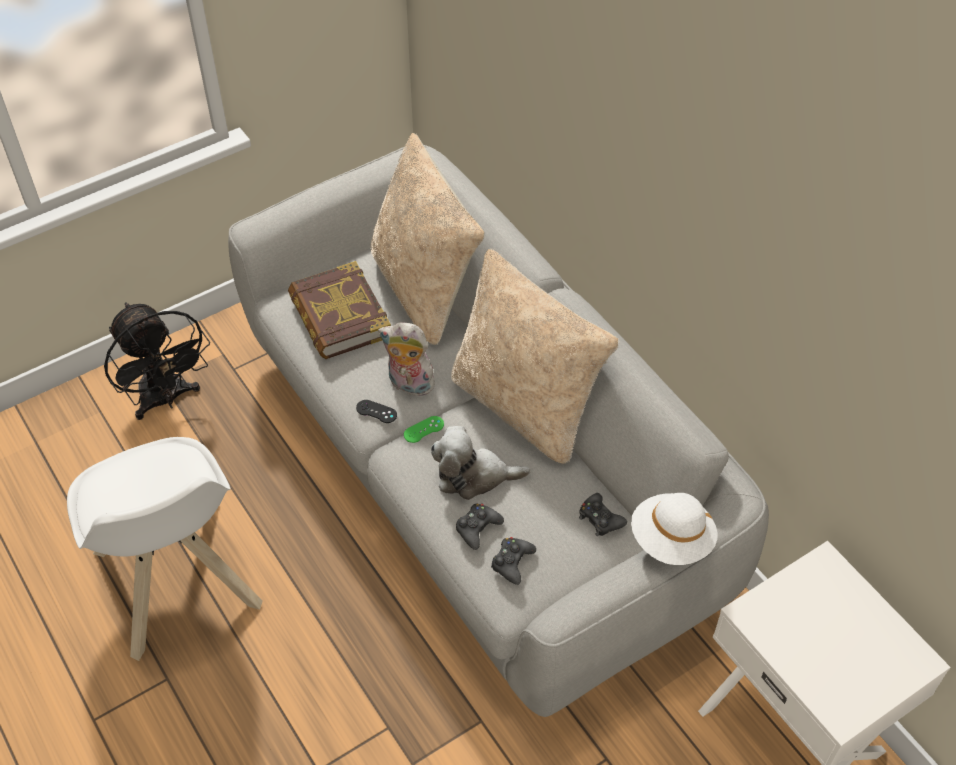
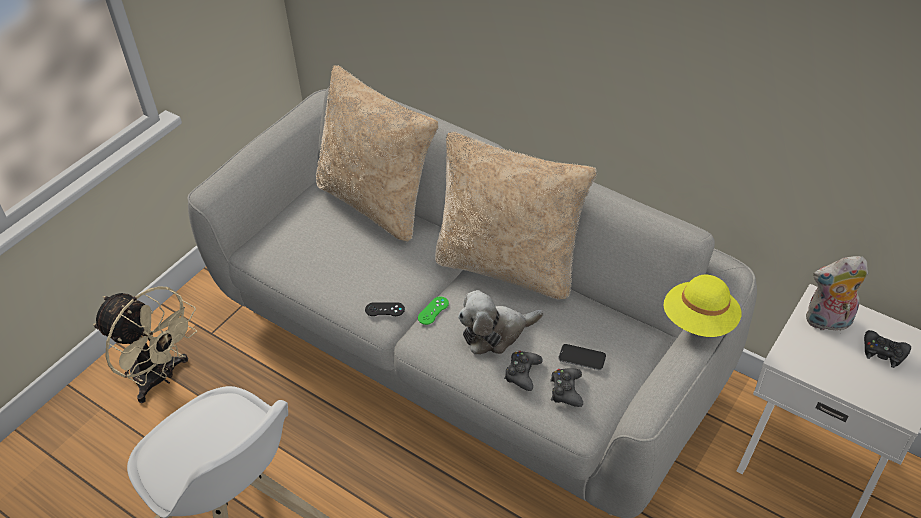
camera: 20 degrees left, 5 degrees down
black fan [104,302,210,420] -> beige fan [93,286,197,403]
book [288,261,391,359] -> none
plush toy [378,322,435,396] -> plush toy moved to [806,256,868,334]
black game controller [579,493,627,536] -> black game controller moved to [864,330,911,368]
white hat [631,493,718,565] -> yellow hat [663,274,741,337]
none -> phone [558,344,606,370]

